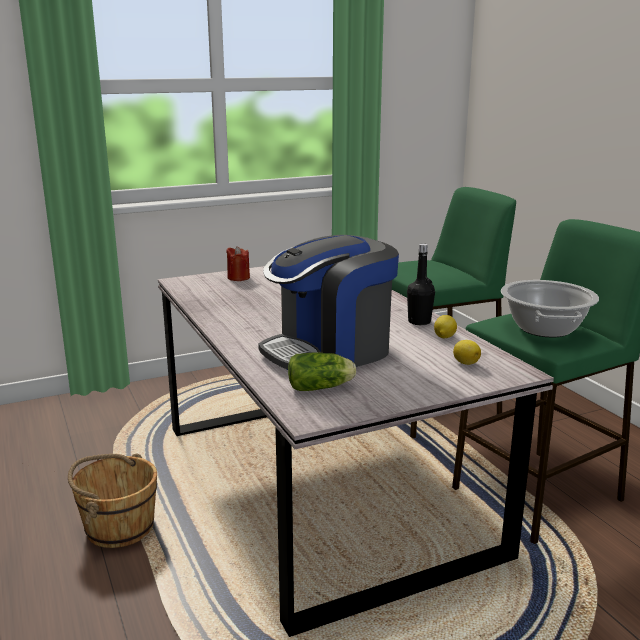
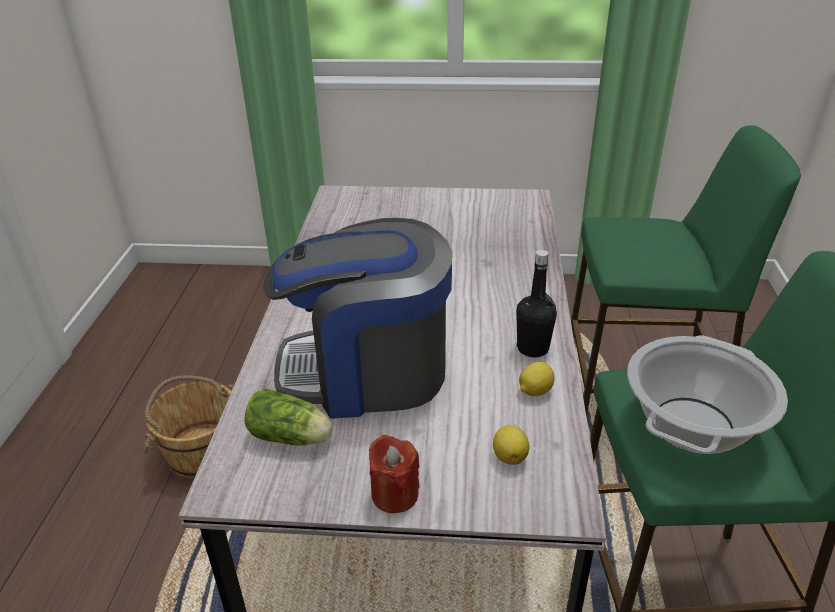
camera: 30 degrees right, 15 degrees up
red candle [226,246,250,281] -> red candle moved to [369,435,419,513]

